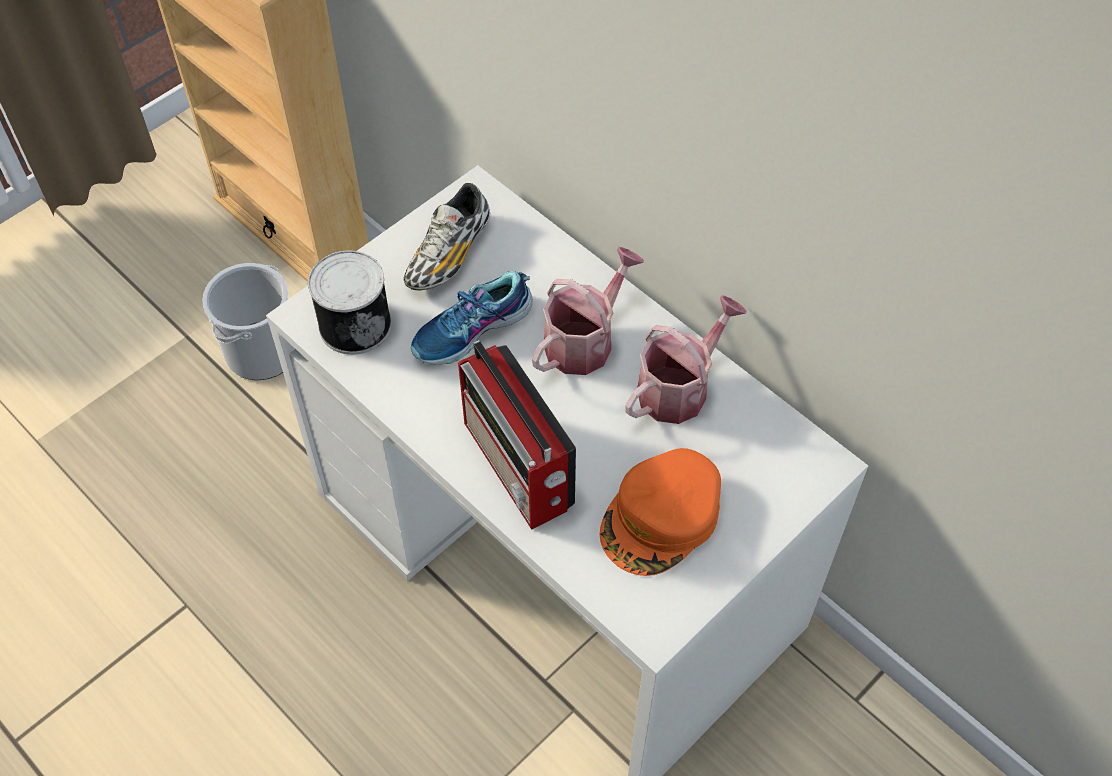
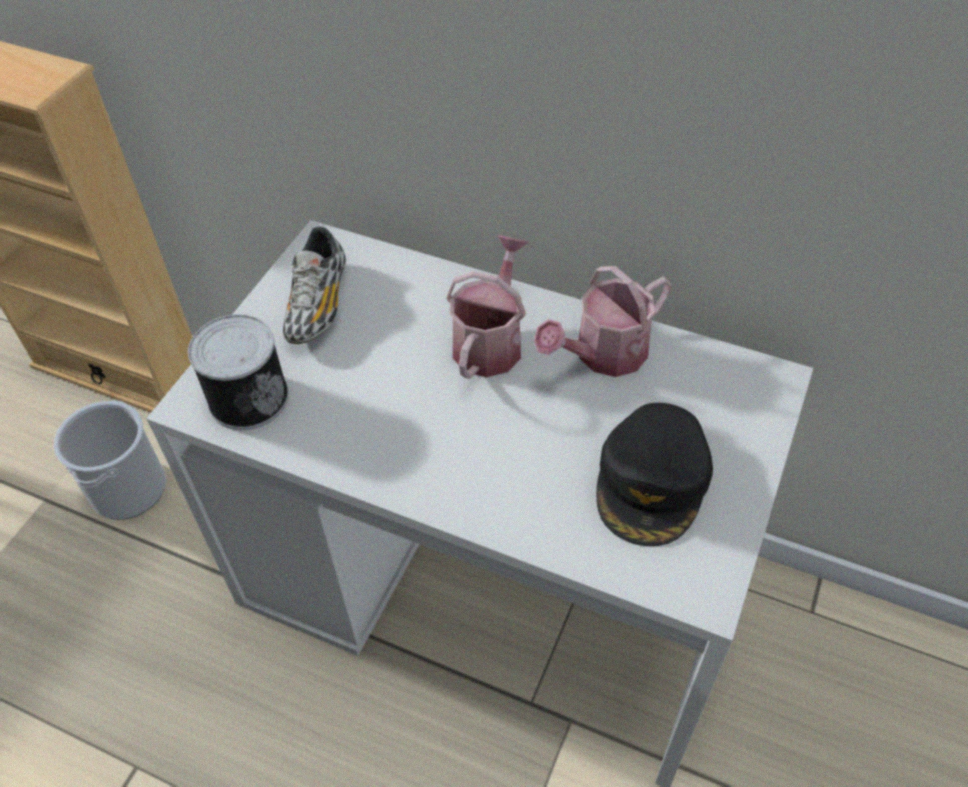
camera: 20 degrees left, 5 degrees down
shoe [411,271,533,365] -> none
radio [458,340,576,530] -> none
orange cap [600,448,721,576] -> black cap [596,403,713,546]
watering can [625,295,746,424] -> watering can turned 150 degrees counterclockwise [534,266,672,377]

